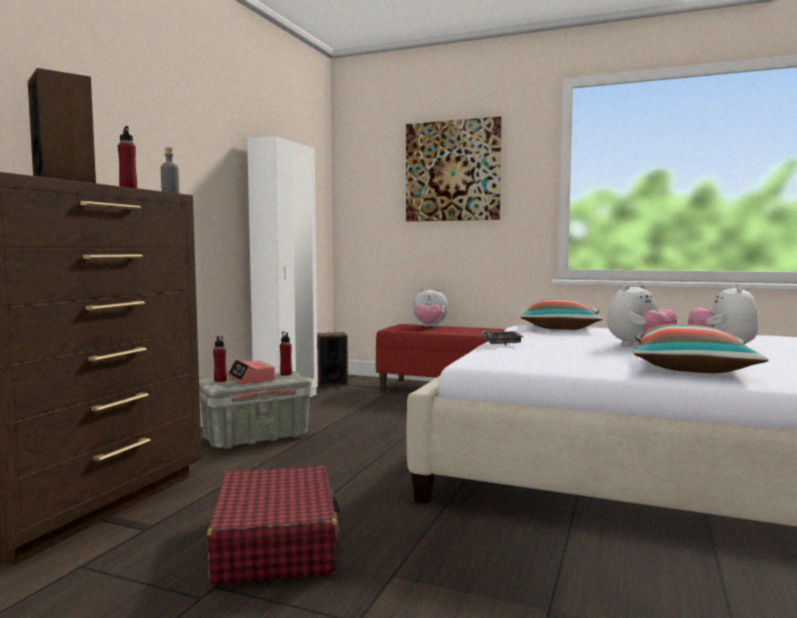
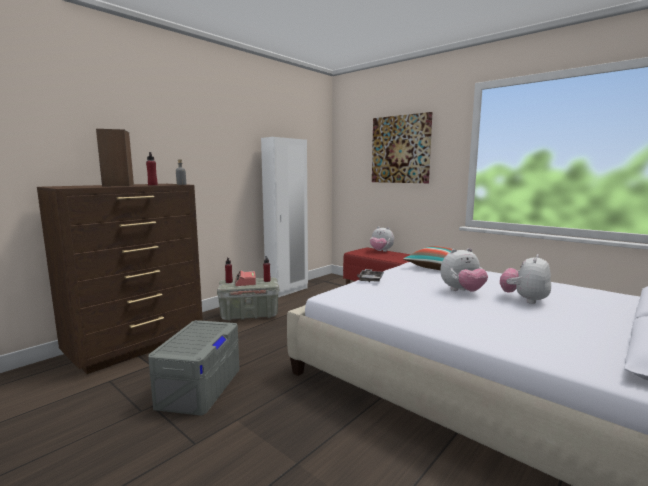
camera: 20 degrees right, 5 degrees up
red suitcase [207,466,340,585] -> grey storage box [148,320,240,416]
speaker [317,332,348,387] -> none
pillow [633,324,769,373] -> none

